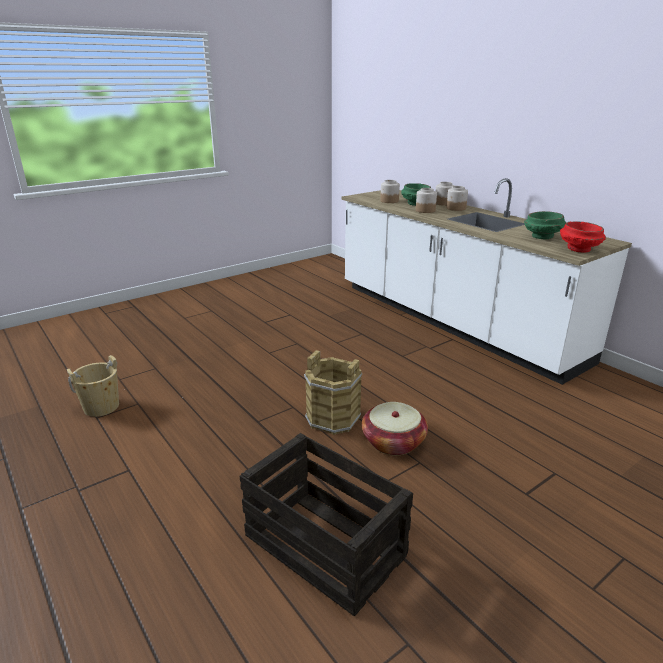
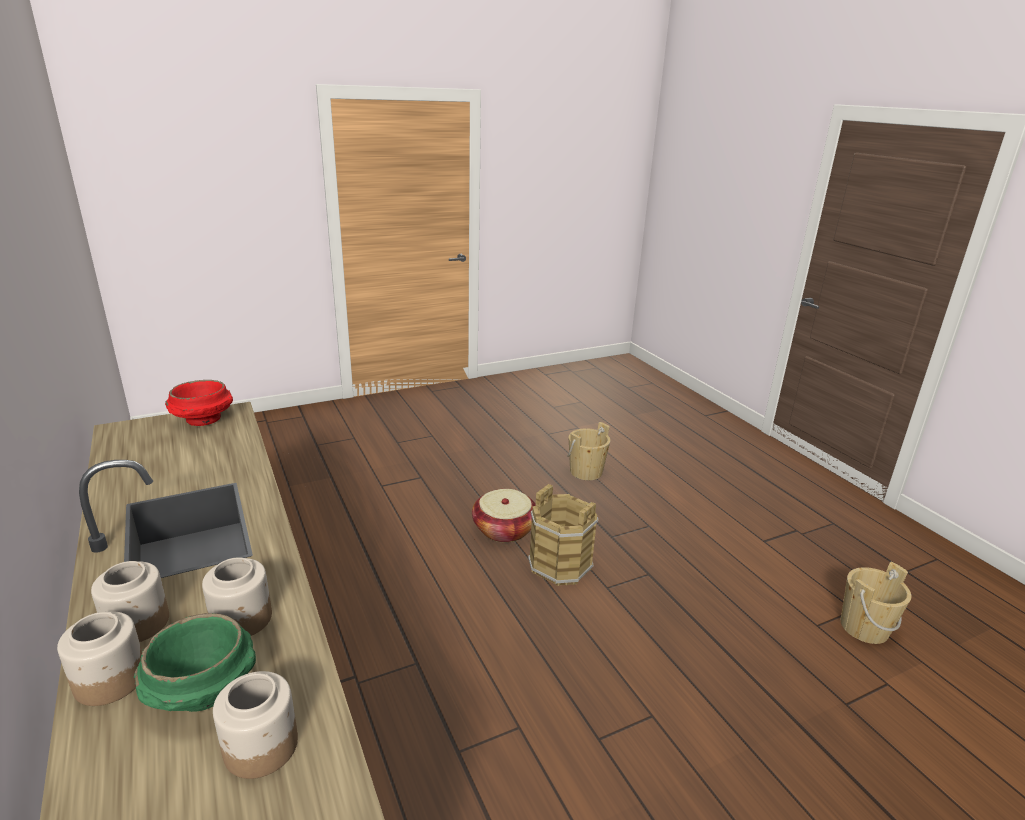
camera: 170 degrees left, 0 degrees up
crate [240,433,413,616] -> beige bucket [567,422,610,480]
green bowl [524,211,566,239] -> none

